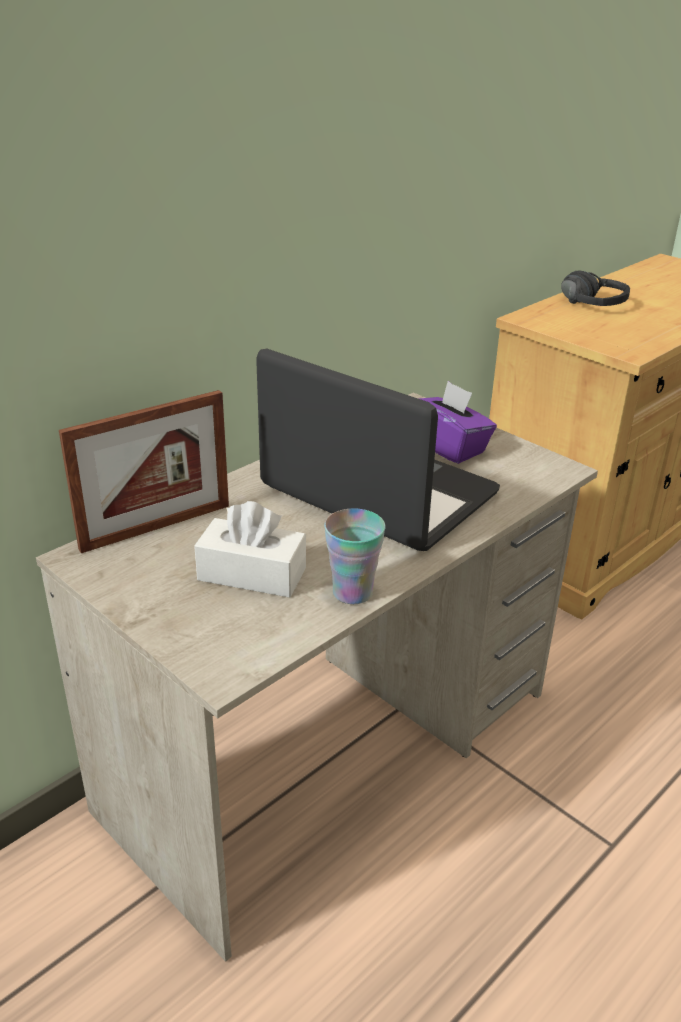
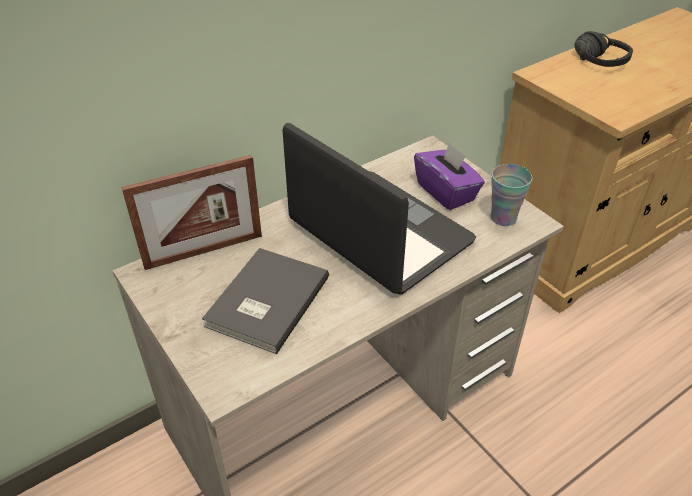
camera: 10 degrees right, 10 degrees up
white tissue box [194,501,306,598] -> grey book [202,248,329,354]
cup [324,508,386,604] -> cup moved to [491,164,532,226]

